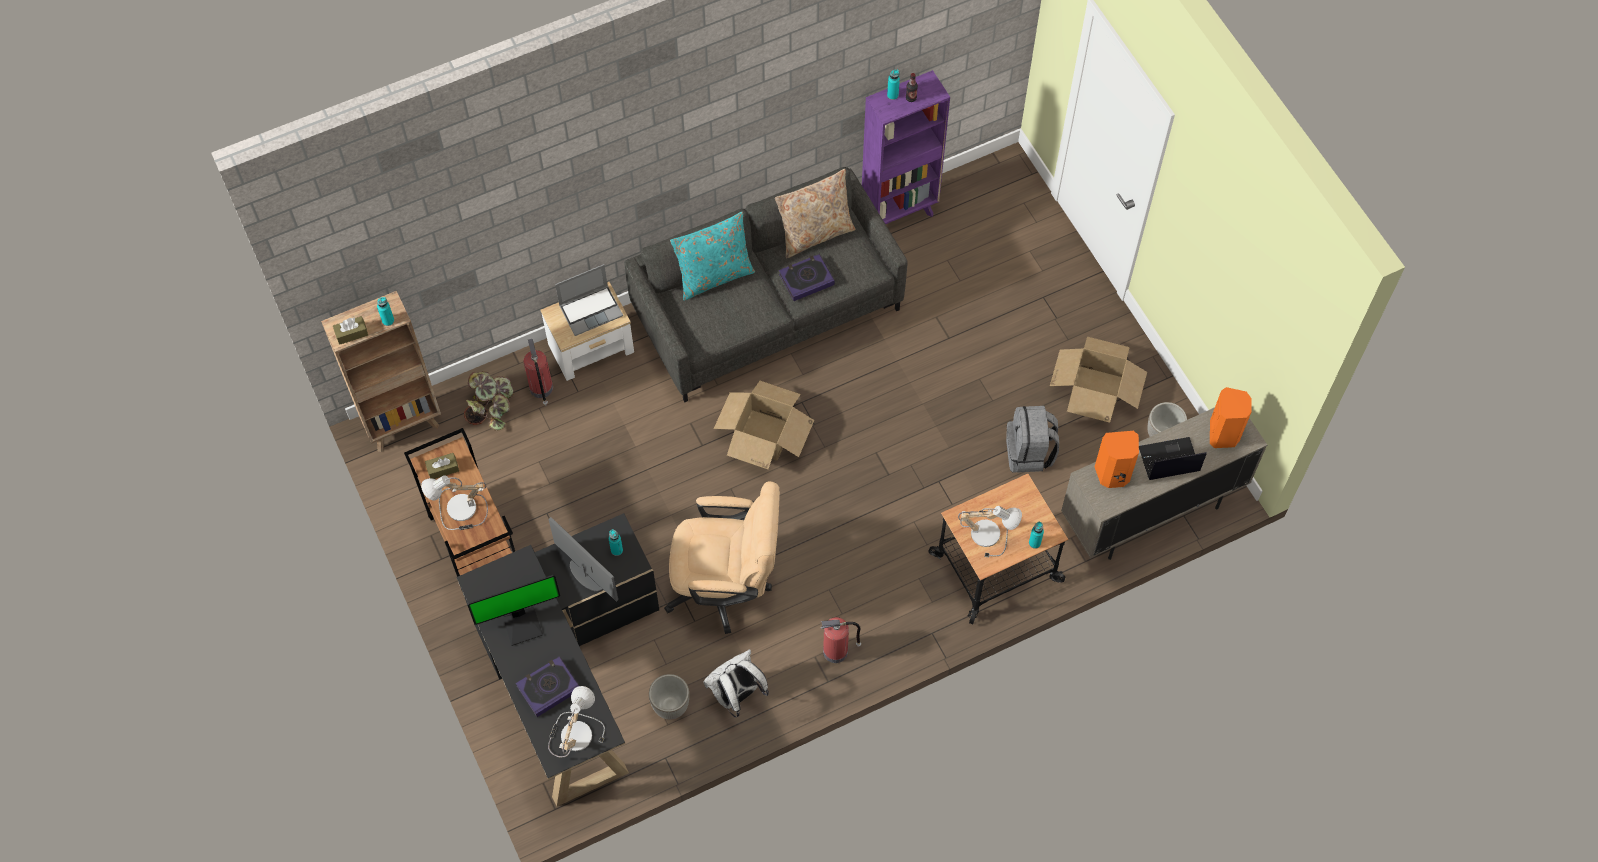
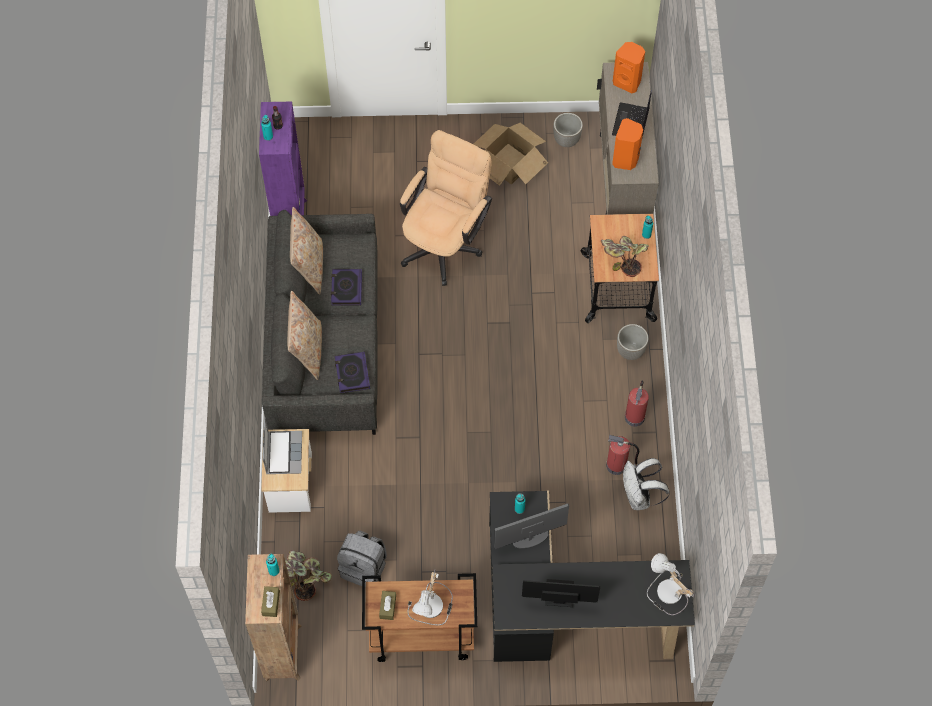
camera: 65 degrees left, 0 degrees up
monitor [467,575,560,646] -> monitor turned 90 degrees counterclockwise [522,579,600,607]
book [516,656,579,717] -> book moved to [335,352,370,393]
fire extinguisher [524,339,553,406] -> fire extinguisher moved to [606,435,639,475]
planter [649,674,689,719] -> planter moved to [617,324,649,360]
beige office chair [664,481,780,634] -> beige office chair moved to [400,130,492,286]
turquoise pillow [670,212,755,301] -> beige pillow [287,291,322,380]
cardboard box [714,381,814,469] -> none
table lamp [958,506,1022,557] -> potted plant [601,236,649,277]
grey backpack [1006,406,1059,473] -> grey backpack moved to [337,531,387,588]

